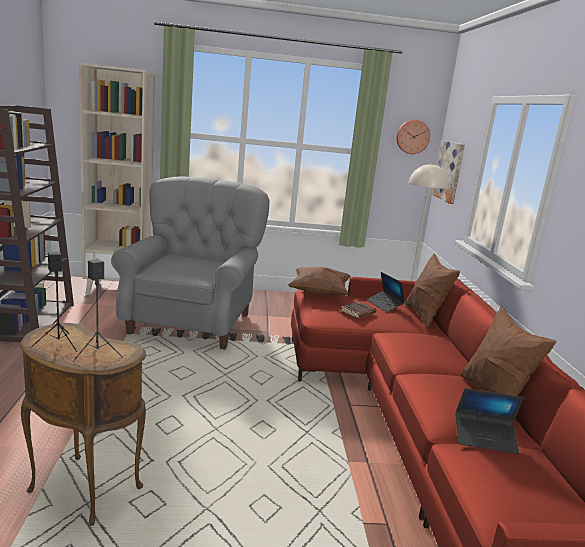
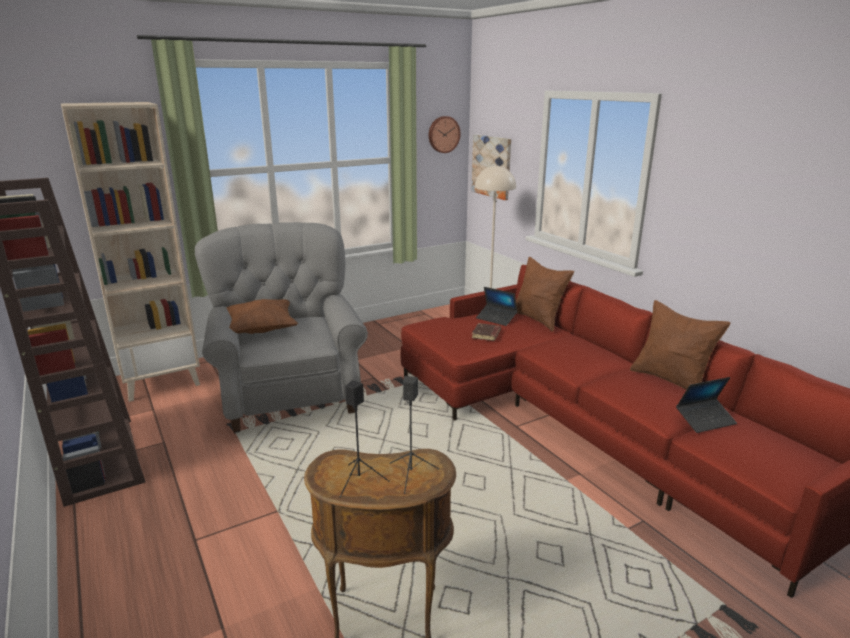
camera: 25 degrees left, 5 degrees up
brown pillow [288,267,351,295] -> brown pillow moved to [227,299,298,334]

